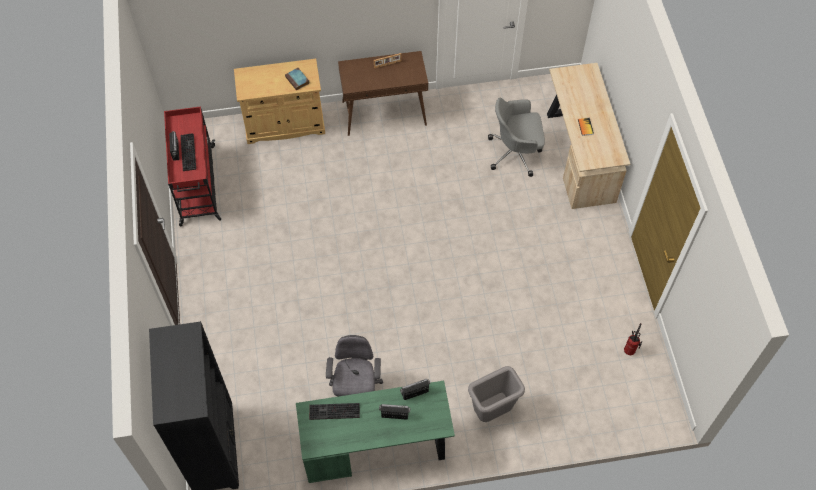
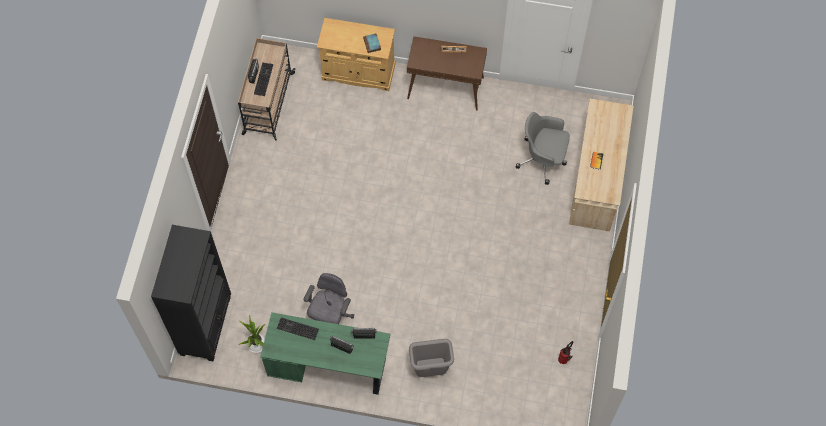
camera: 20 degrees right, 5 degrees up
red cart [164,106,221,226] -> beige cart [238,38,295,141]
none -> potted plant [238,315,265,353]

